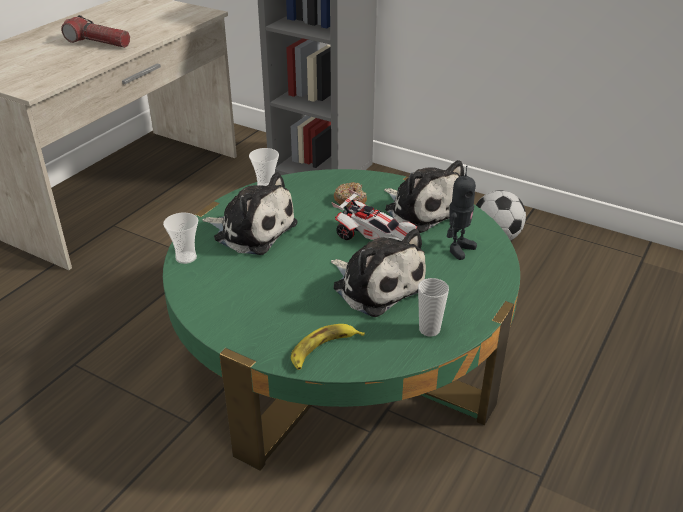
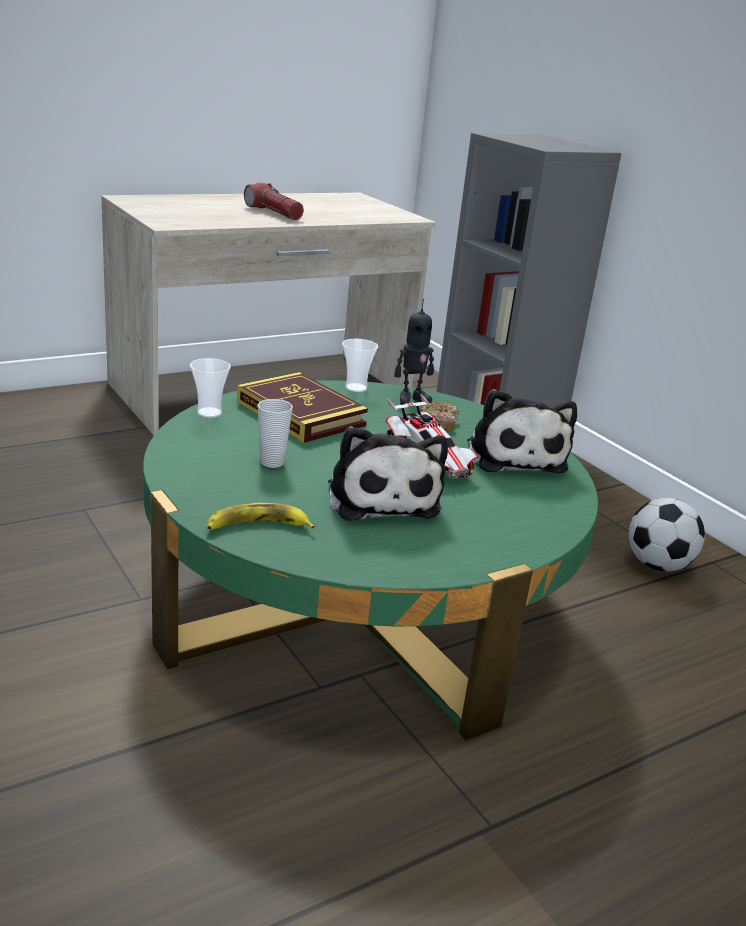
camera: 25 degrees right, 10 degrees down
plush toy [202,172,298,255] -> book [237,372,368,443]
cup [418,278,449,337] -> cup moved to [258,399,293,468]
toy robot [447,166,477,260] -> toy robot moved to [394,299,434,405]

